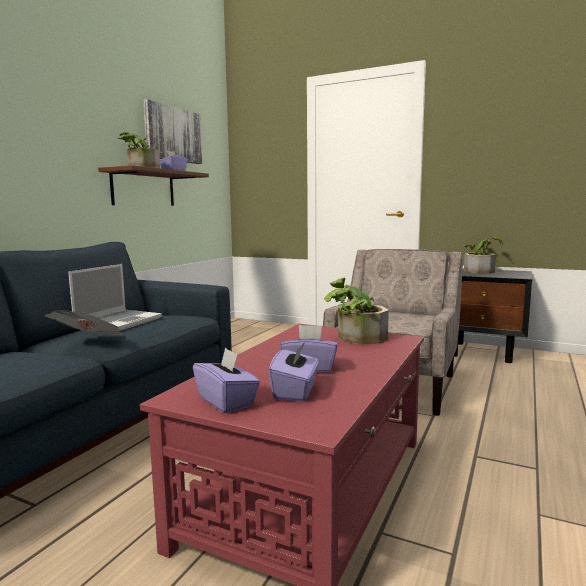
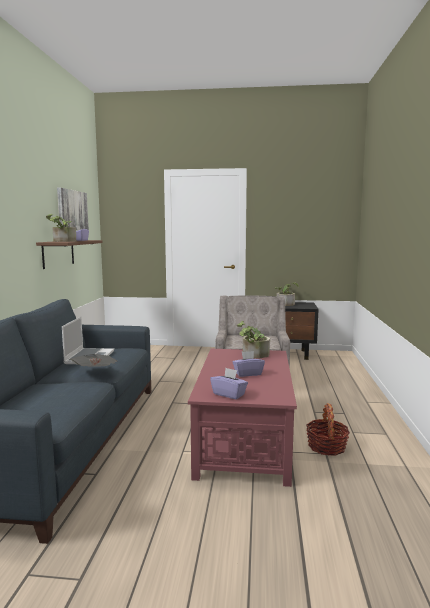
camera: 20 degrees left, 0 degrees up
purple tissue box [268,342,319,402] -> none
none -> basket [306,403,350,456]

